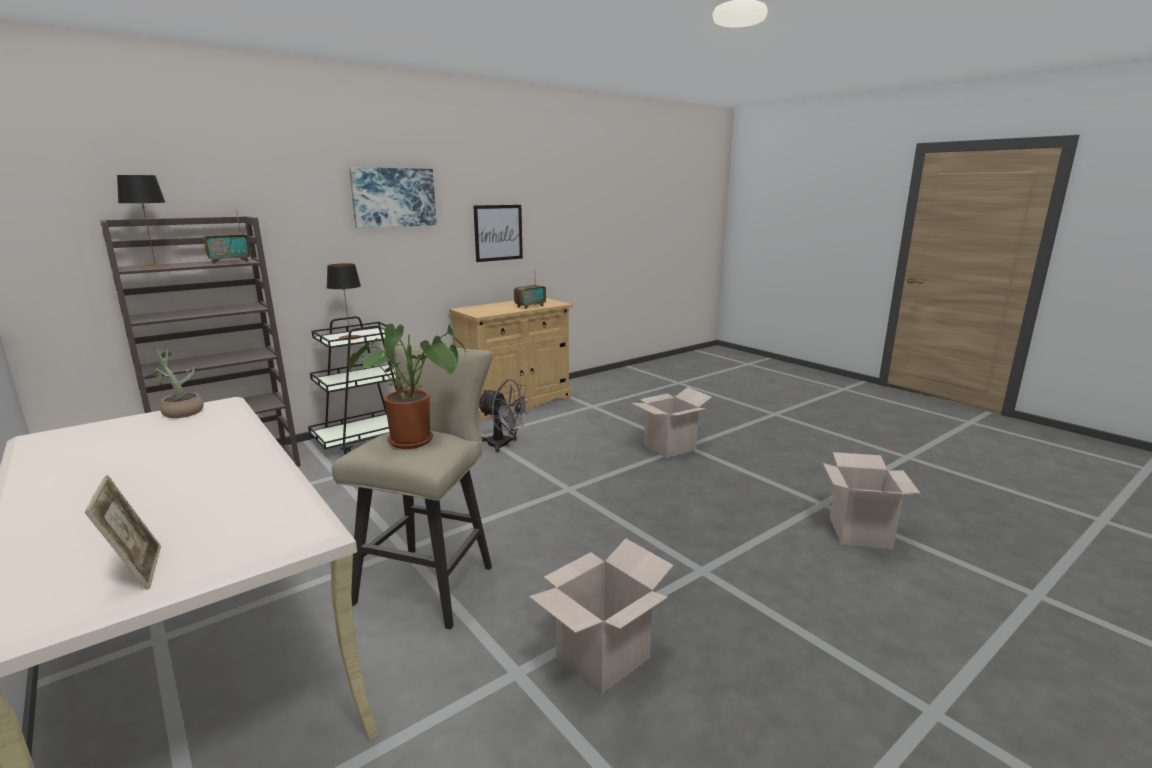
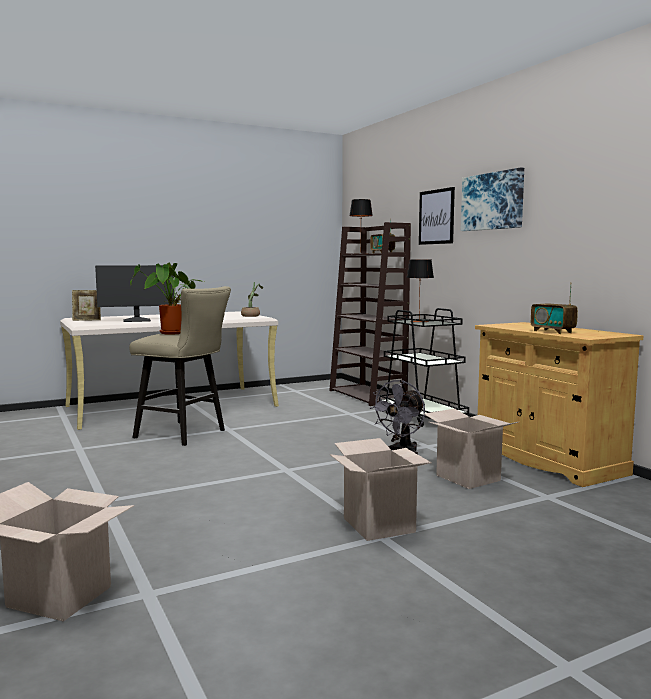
camera: 100 degrees right, 10 degrees down
picture [473,205,523,262] -> picture moved to [419,187,455,245]
cardboard box [529,538,674,695] -> cardboard box moved to [424,408,520,489]
none -> monitor [95,265,174,322]

